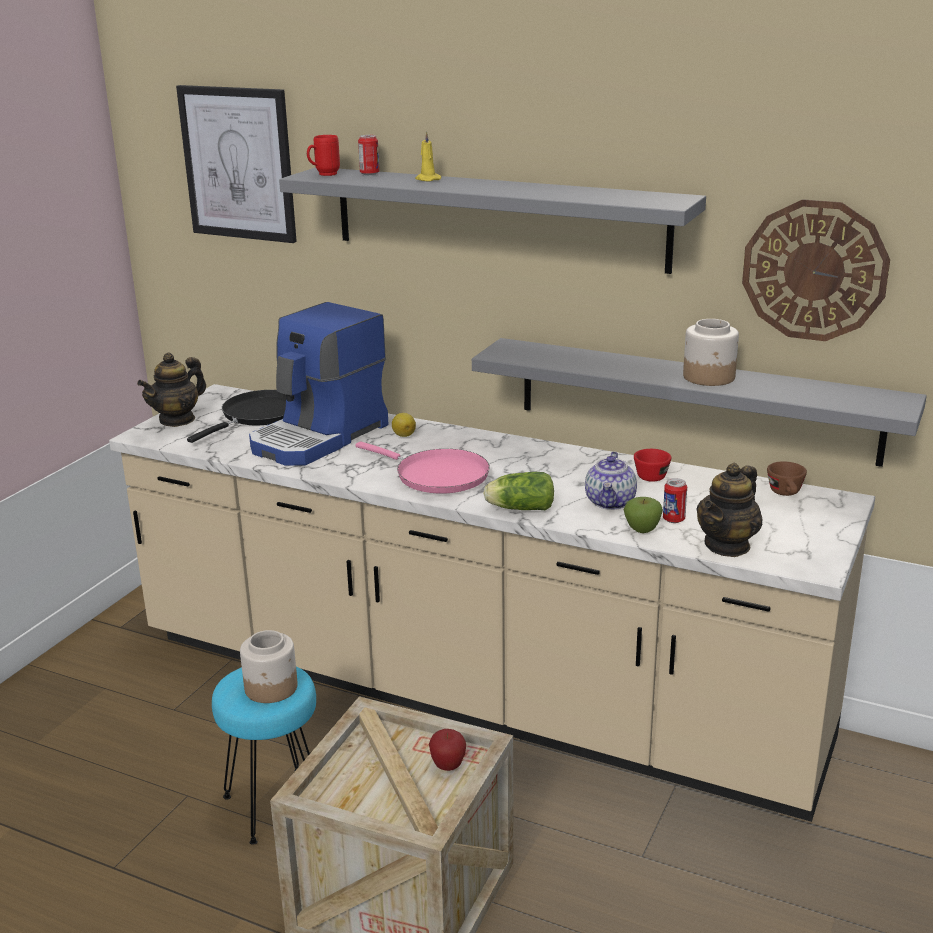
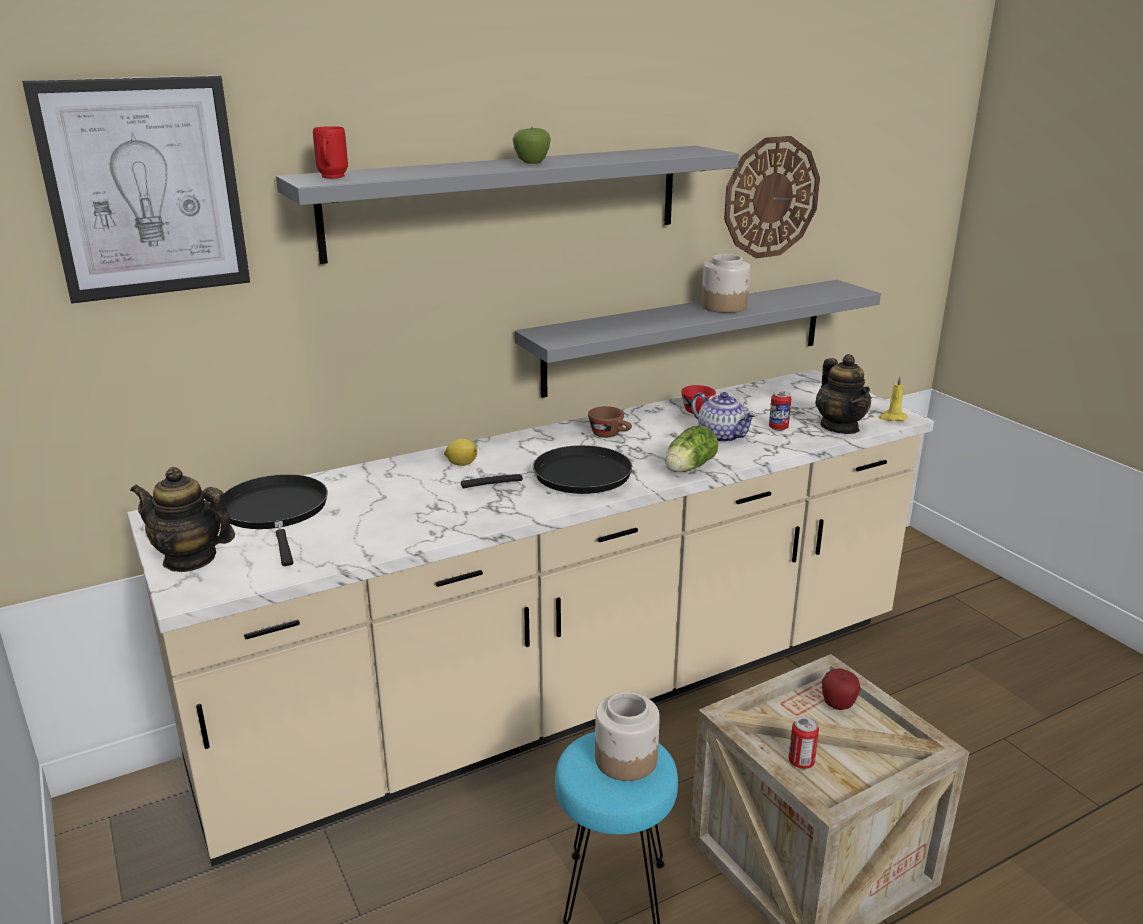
camera: 55 degrees left, 0 degrees up
teapot [137,353,206,427] -> teapot turned 120 degrees clockwise [130,467,235,572]
coffee machine [249,302,389,466] -> none
pink frying pan [355,441,490,494] -> black frying pan [461,445,632,494]
can [358,135,379,175] -> can moved to [788,716,819,769]
yellow candle [415,131,441,182] -> yellow candle moved to [879,376,907,421]
apple [624,497,663,533] -> apple moved to [512,126,551,164]
brown cup [767,461,807,496] -> brown cup moved to [588,406,632,438]

